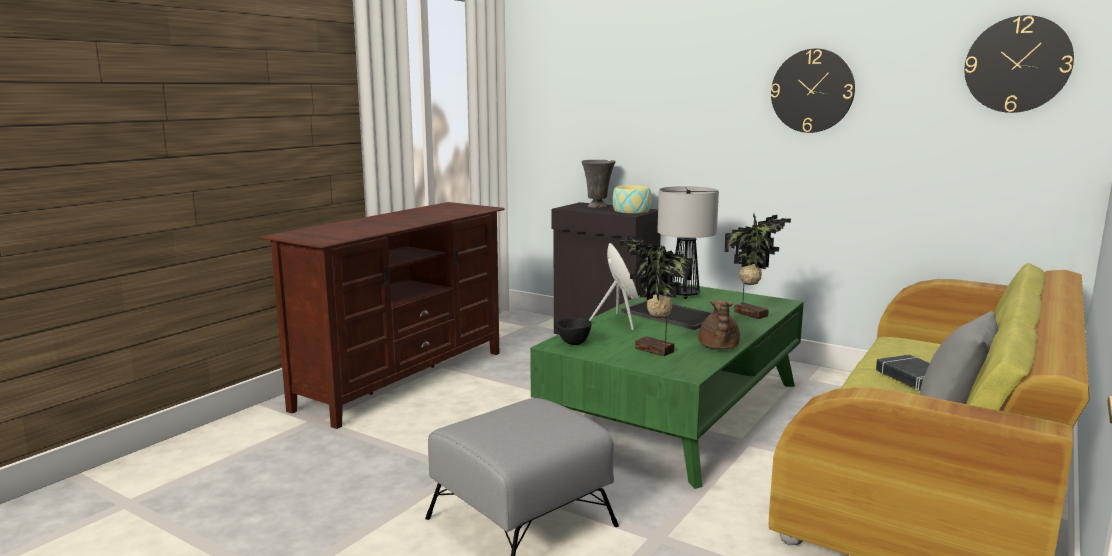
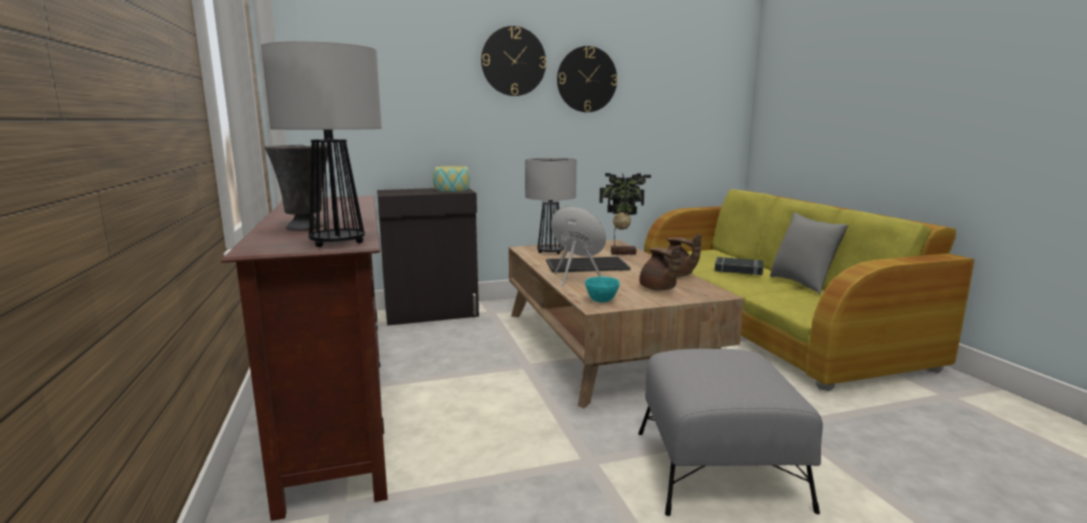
camera: 50 degrees left, 0 degrees up
green coffee table [530,282,804,489] -> brown coffee table [509,240,744,409]
black bowl [556,318,592,345] -> turquoise bowl [585,277,620,302]
grey vase [582,160,616,208] -> grey vase moved to [264,144,328,231]
potted plant [620,236,693,356] -> brown teapot [639,245,681,290]
wall clock [965,15,1074,113] -> wall clock moved to [481,26,546,96]
none -> table lamp [261,41,382,247]

